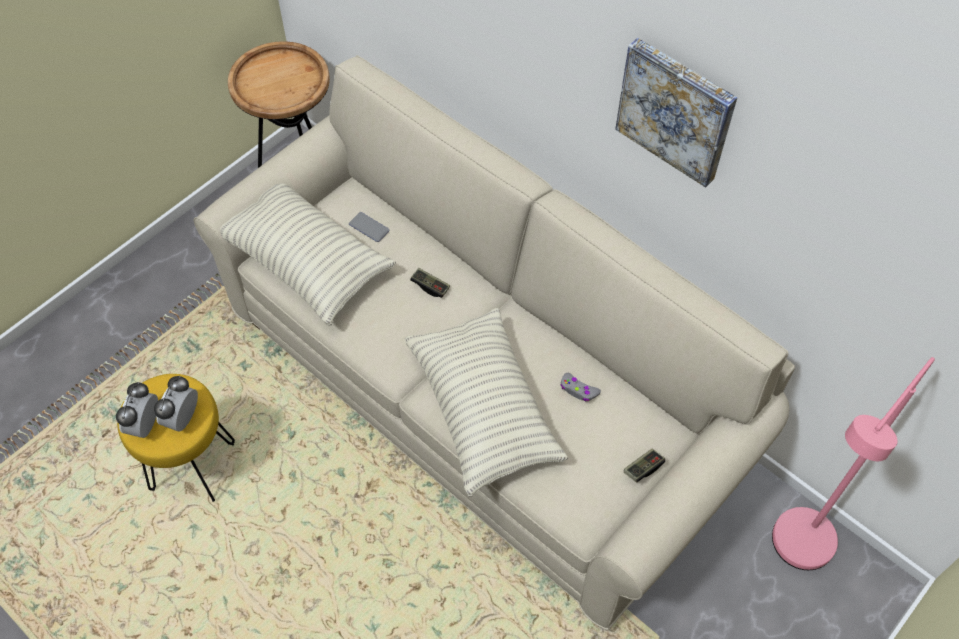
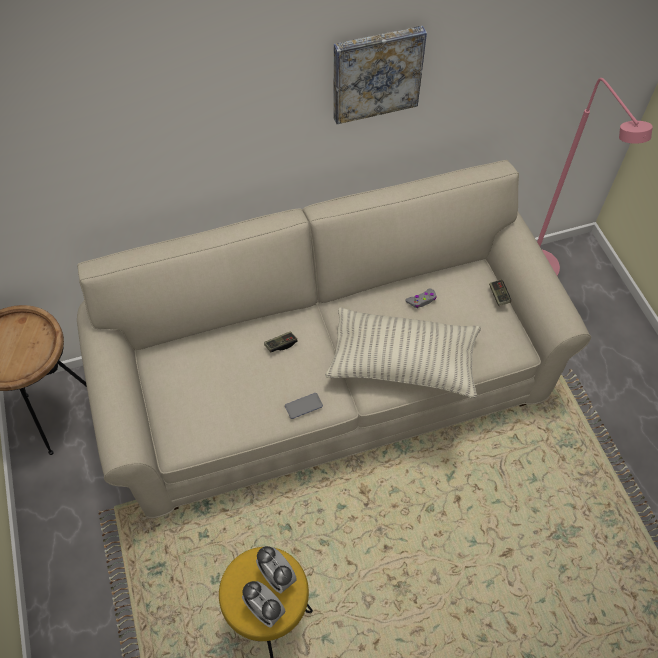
camera: 60 degrees left, 0 degrees up
pillow [220,184,396,326] -> none
phone [349,212,389,242] -> phone moved to [285,393,323,419]

